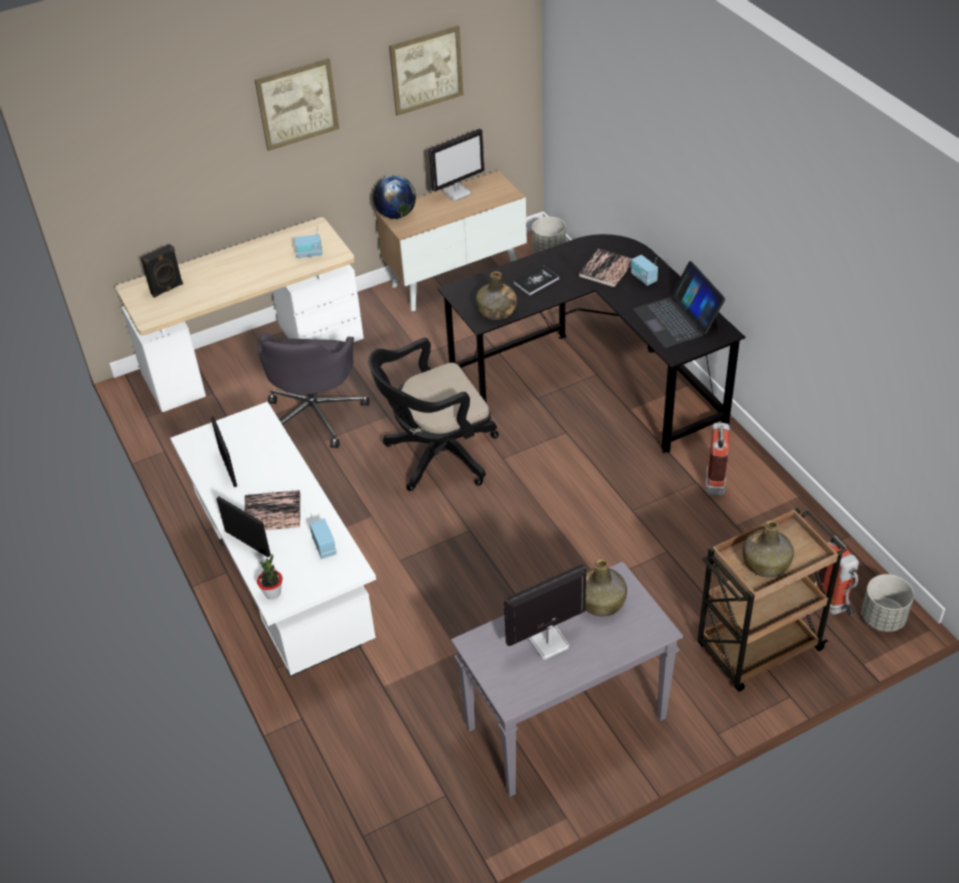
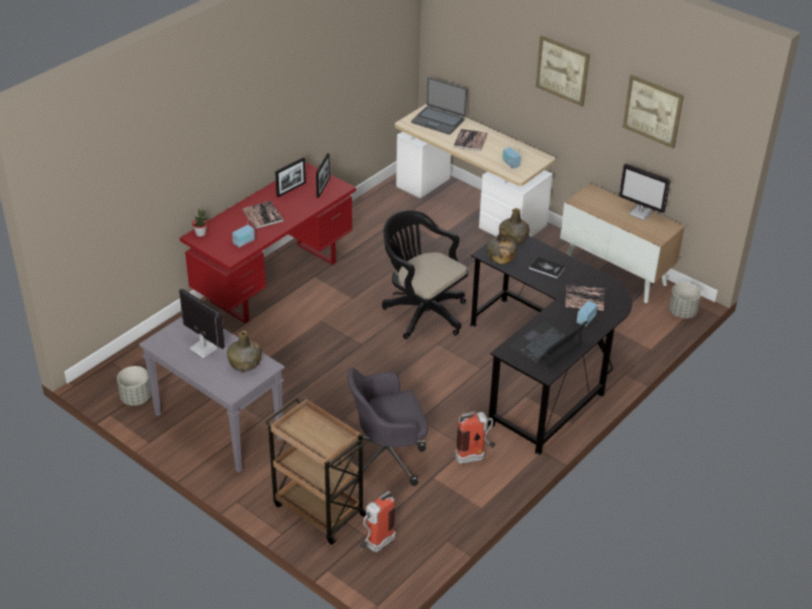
camera: 65 degrees right, 5 degrees down
black speaker [141,244,183,298] -> laptop [411,77,467,135]
white desk [170,401,376,677] -> red desk [180,162,356,324]
picture frame [216,496,271,558] -> picture frame moved to [316,153,330,198]
grey office chair [257,333,369,448] -> grey office chair moved to [348,368,428,486]
globe [373,175,416,219] -> none
green bottle [743,520,794,577] -> green bottle moved to [499,208,530,245]
grey planter [861,574,914,632] -> grey planter moved to [117,366,151,406]
none -> book [454,129,488,151]

